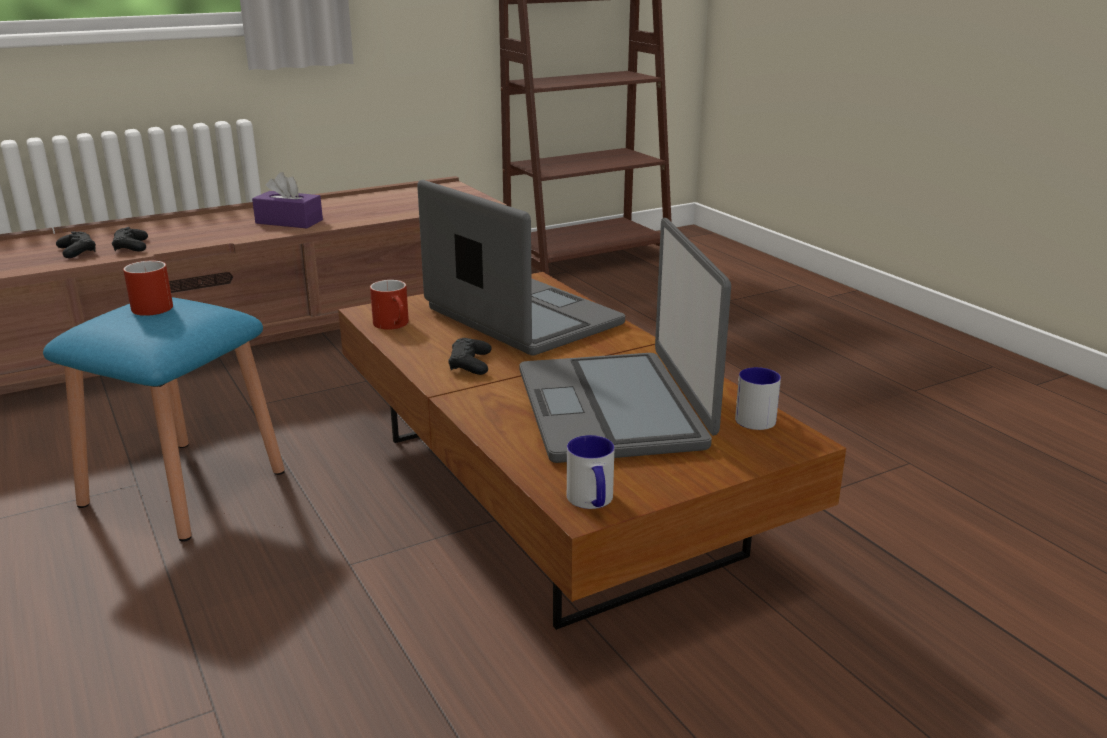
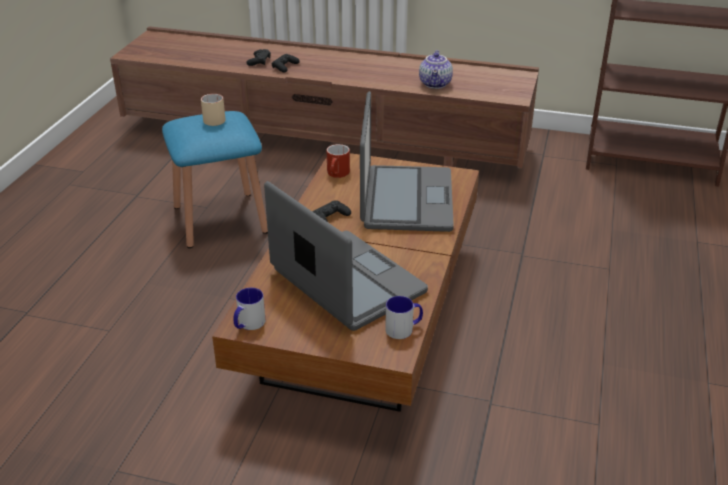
camera: 45 degrees right, 10 degrees up
red mug [123,261,173,316] -> beige mug [201,94,226,126]
purple tissue box [252,172,323,228] -> none
laptop [520,218,731,463] -> laptop turned 105 degrees clockwise [264,181,428,331]
none -> teapot [419,50,453,89]

